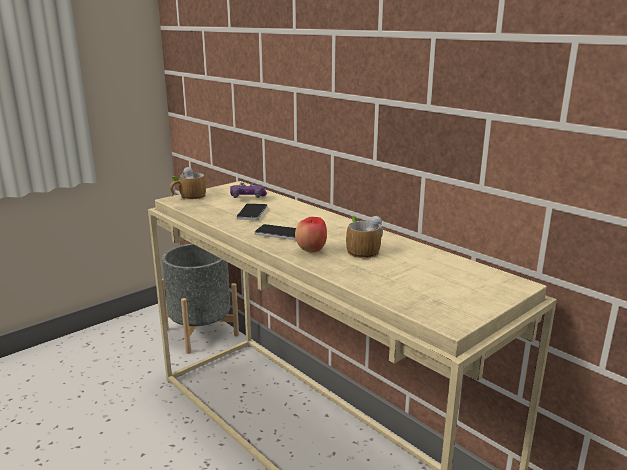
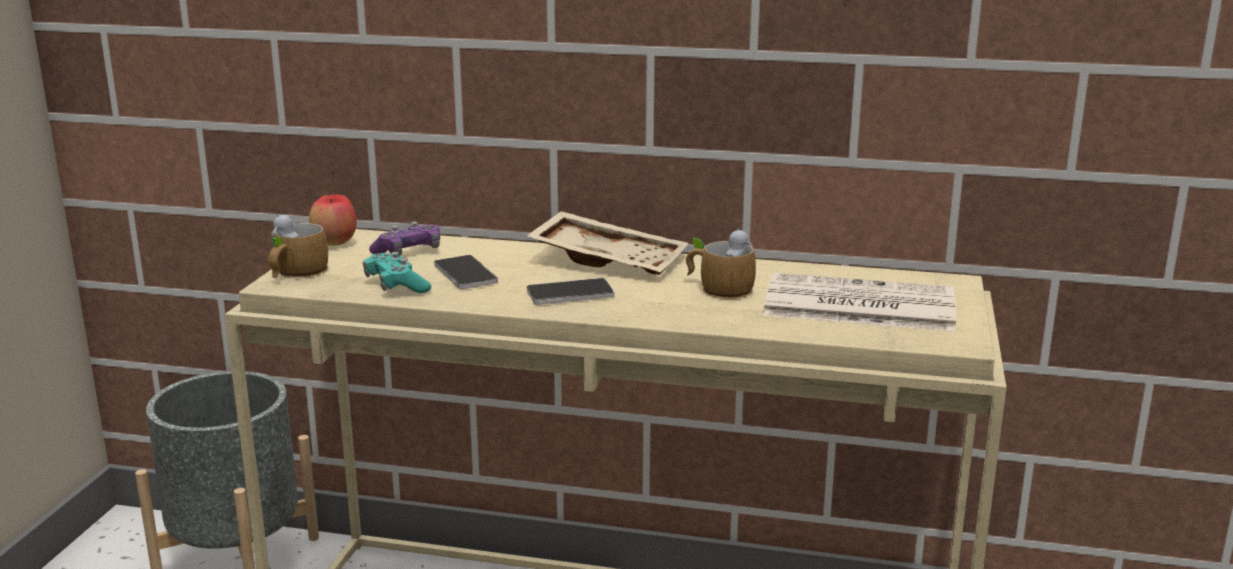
camera: 35 degrees left, 0 degrees up
apple [295,217,327,252] -> apple moved to [309,194,357,246]
none -> turquoise game controller [363,252,431,293]
none -> beige tray [527,211,689,275]
none -> newspaper [763,273,956,332]

